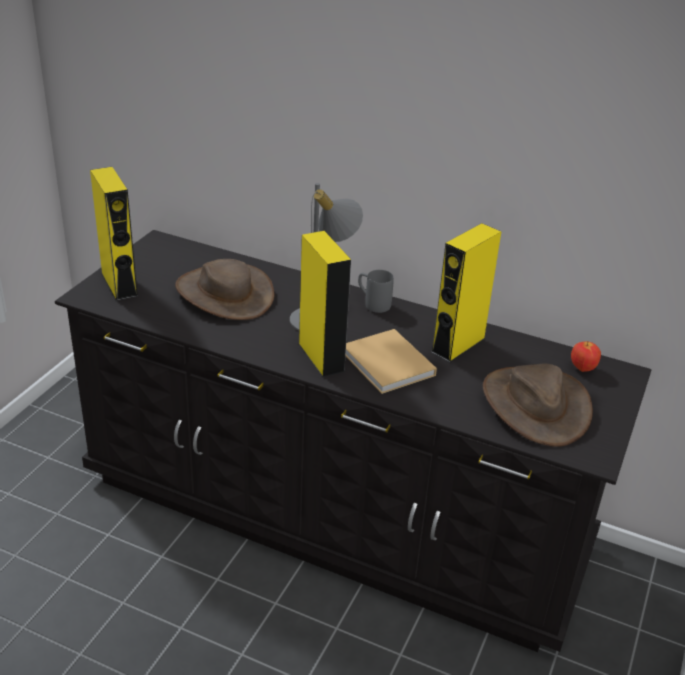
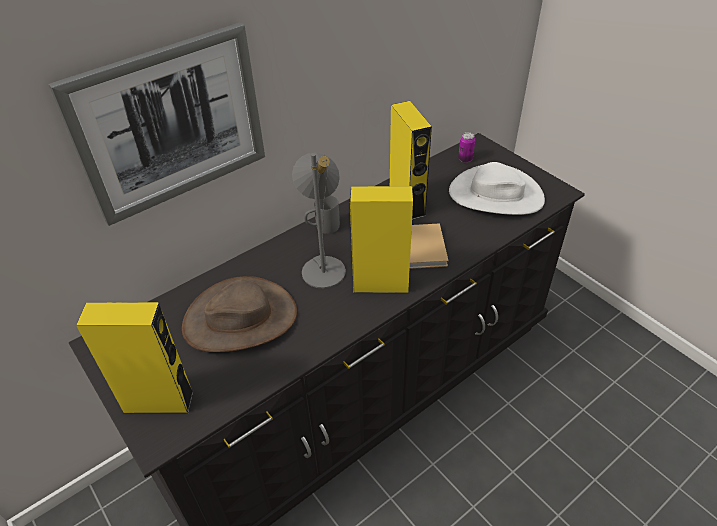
camera: 60 degrees left, 10 degrees up
brown hat [483,363,593,447] -> white hat [449,162,545,215]
apple [571,341,601,372] -> can [458,132,475,162]
none -> picture [49,22,265,226]

